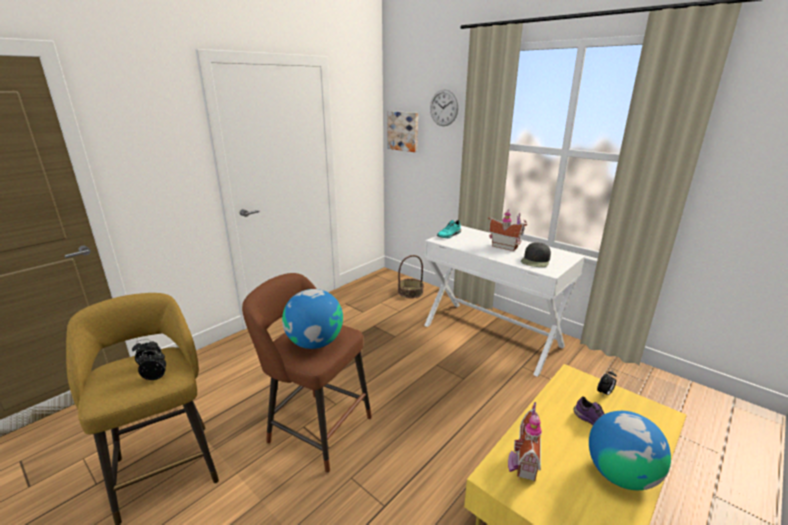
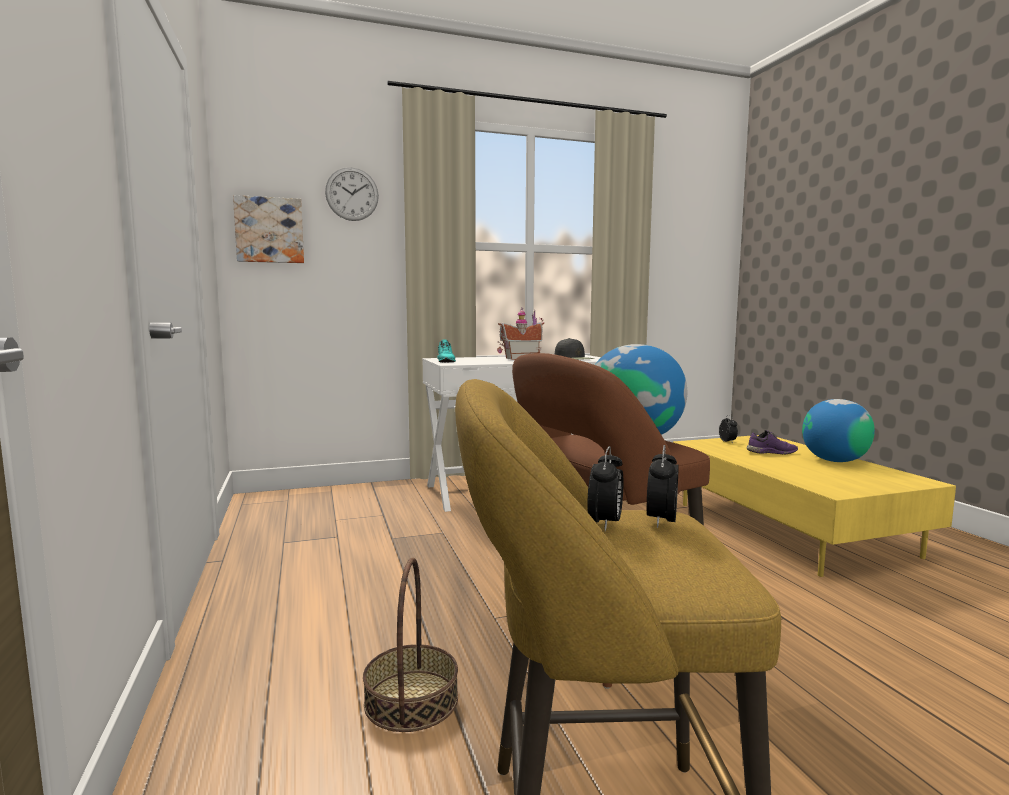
camera: 60 degrees left, 15 degrees down
basket [398,255,424,298] -> basket moved to [363,558,458,732]
toy house [508,402,542,482] -> none

